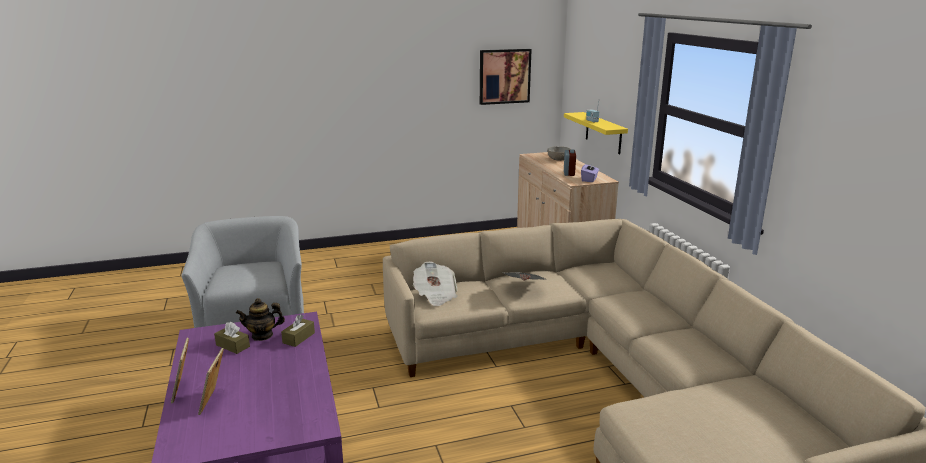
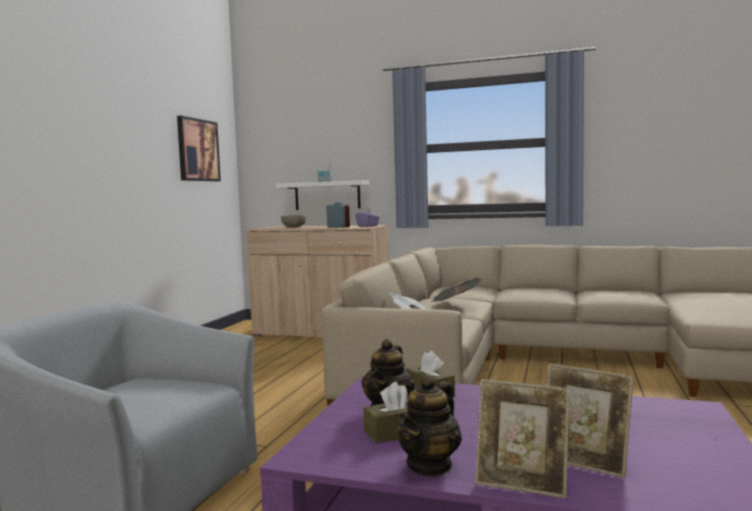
camera: 55 degrees left, 15 degrees down
yellow shelf [564,112,628,155] -> white shelf [276,180,369,210]
none -> teapot [397,375,462,476]

